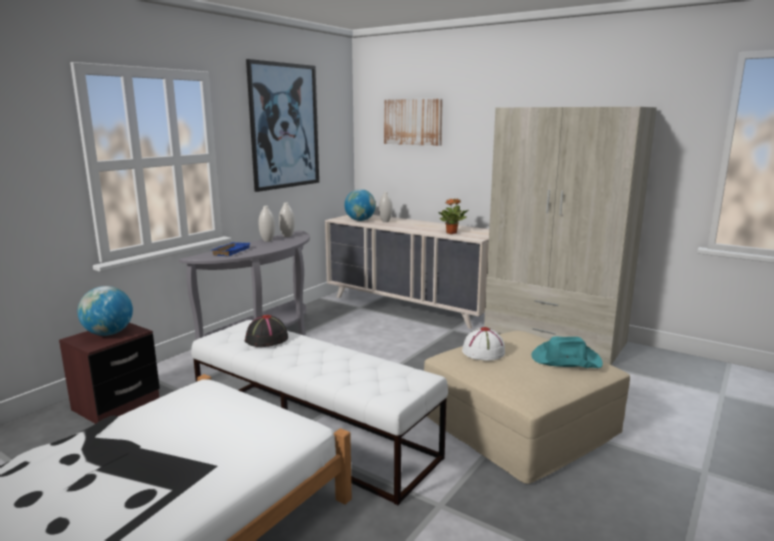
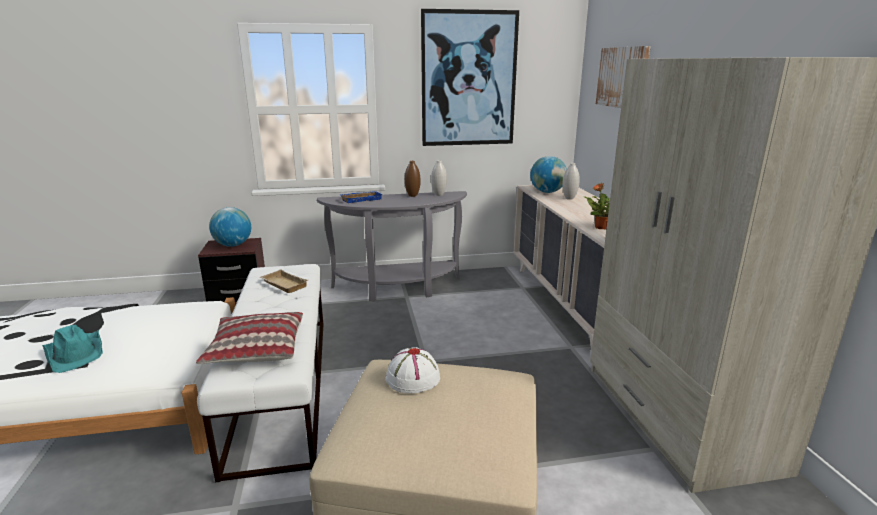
camera: 45 degrees right, 5 degrees up
black hat [245,315,288,347] -> beige tray [259,269,308,293]
white vase [259,206,275,242] -> brown vase [405,161,421,197]
turquoise hat [531,337,603,368] -> turquoise hat moved to [42,324,103,373]
none -> pillow [196,312,303,364]

